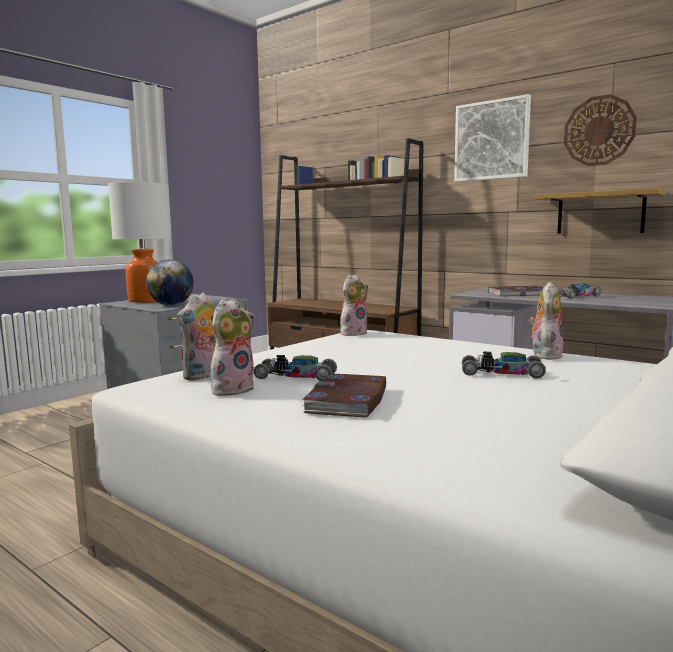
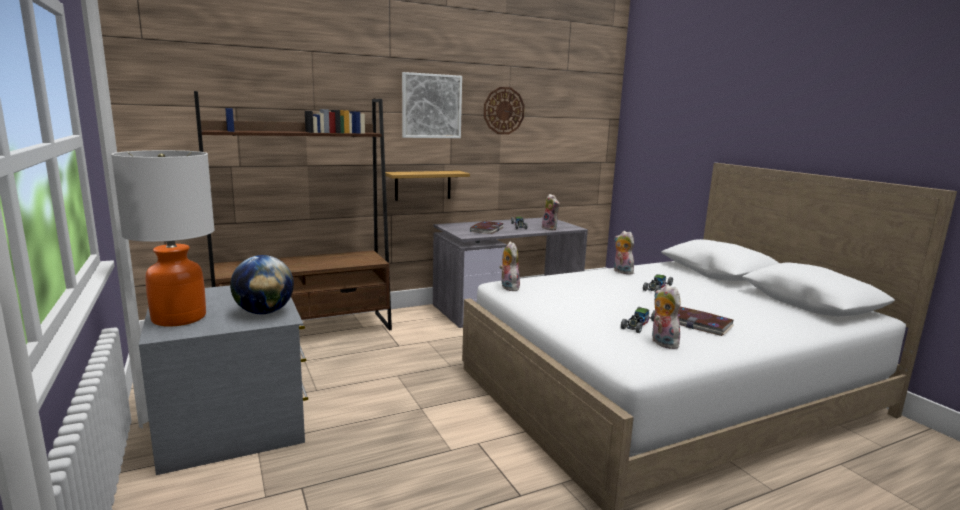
camera: 65 degrees left, 5 degrees up
plush toy [177,293,216,381] -> plush toy moved to [542,194,560,230]
shelf [534,188,665,234] -> shelf moved to [385,171,470,201]

